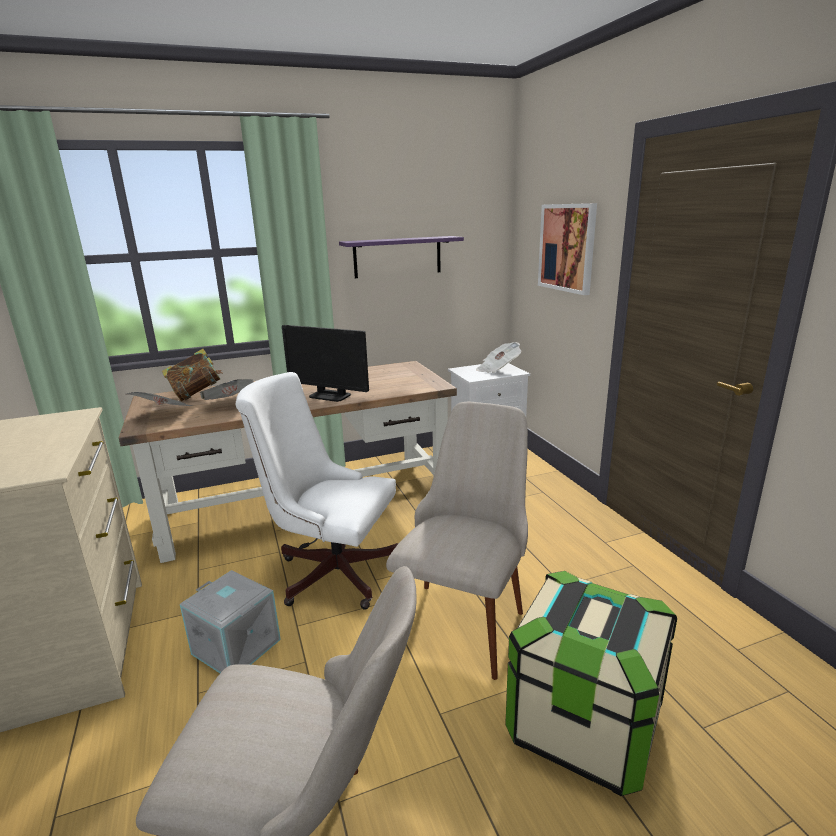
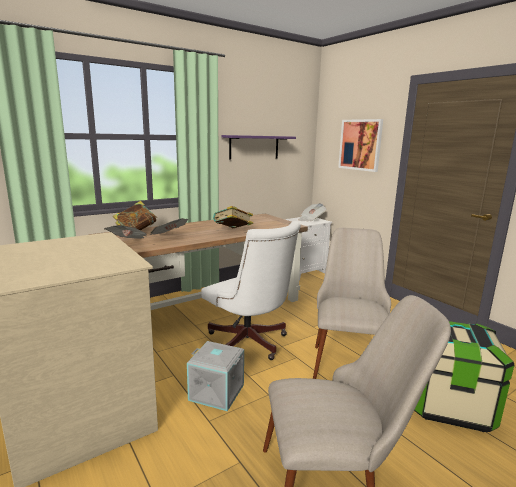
camera: 15 degrees left, 5 degrees down
white office chair [235,372,399,610] -> white office chair turned 135 degrees counterclockwise [201,221,301,360]
monitor [282,325,369,402] -> book [213,206,253,228]

